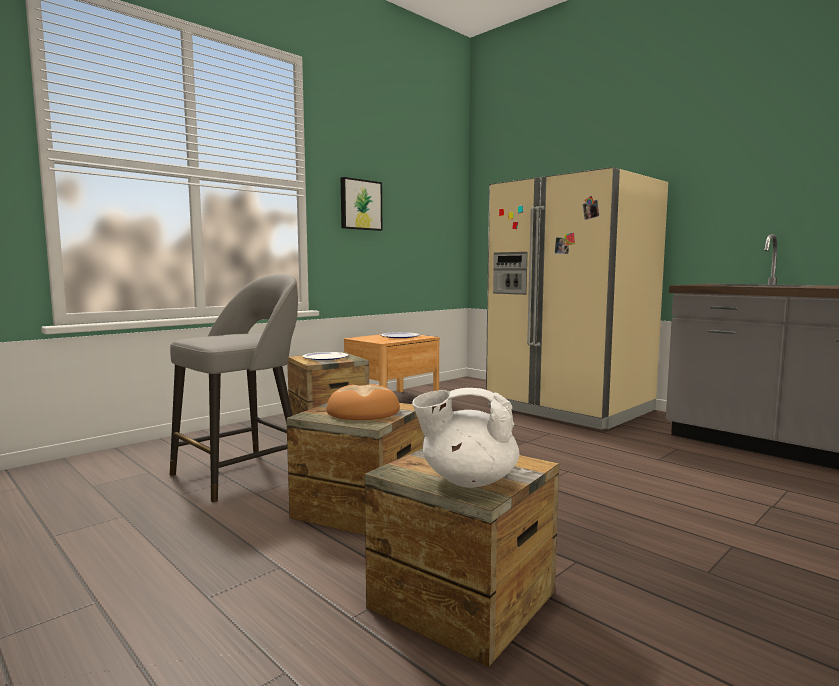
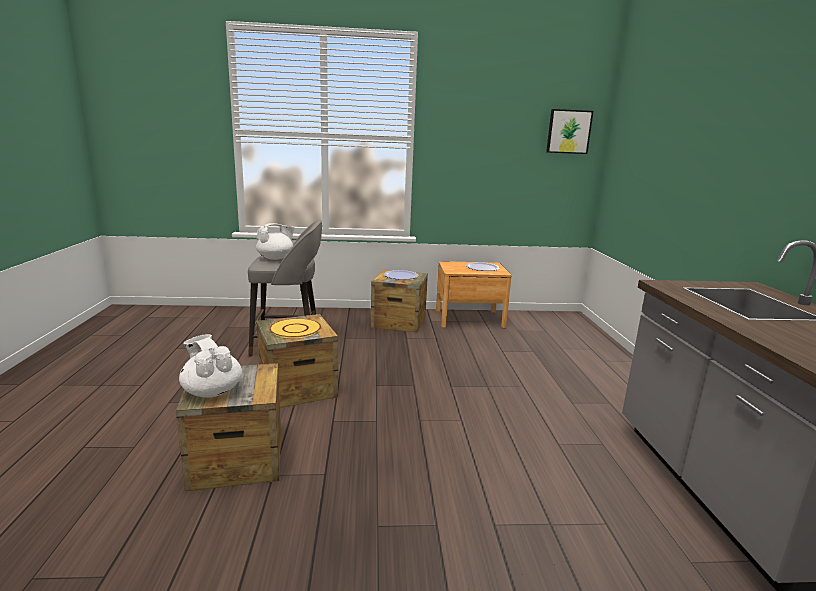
camera: 40 degrees right, 10 degrees up
bread [327,384,400,420] -> yellow plate [269,318,321,338]
picture [341,177,382,231] -> picture moved to [546,109,593,154]
beige fridge [486,167,668,430] -> none
none -> white teapot [256,223,295,260]

